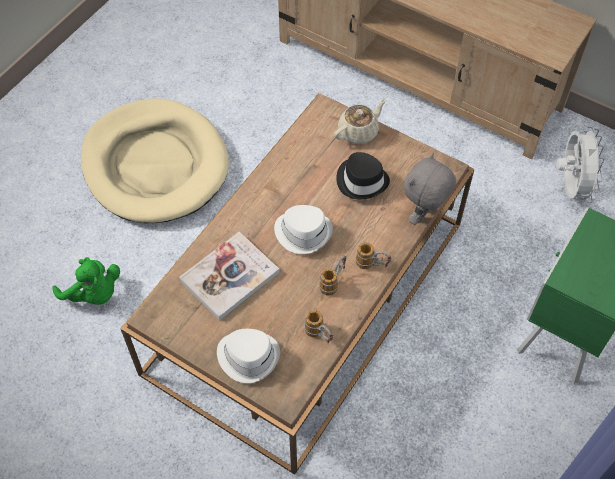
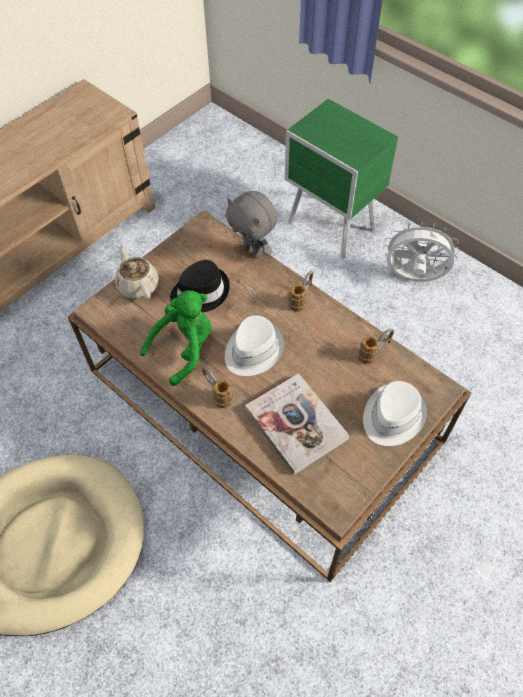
camera: 80 degrees left, 0 degrees up
green plush toy [52,257,120,305] -> green plush toy moved to [140,290,211,386]
mug [319,255,346,296] -> mug moved to [202,367,233,408]
white fan [557,127,604,203] -> white fan moved to [383,221,460,282]

